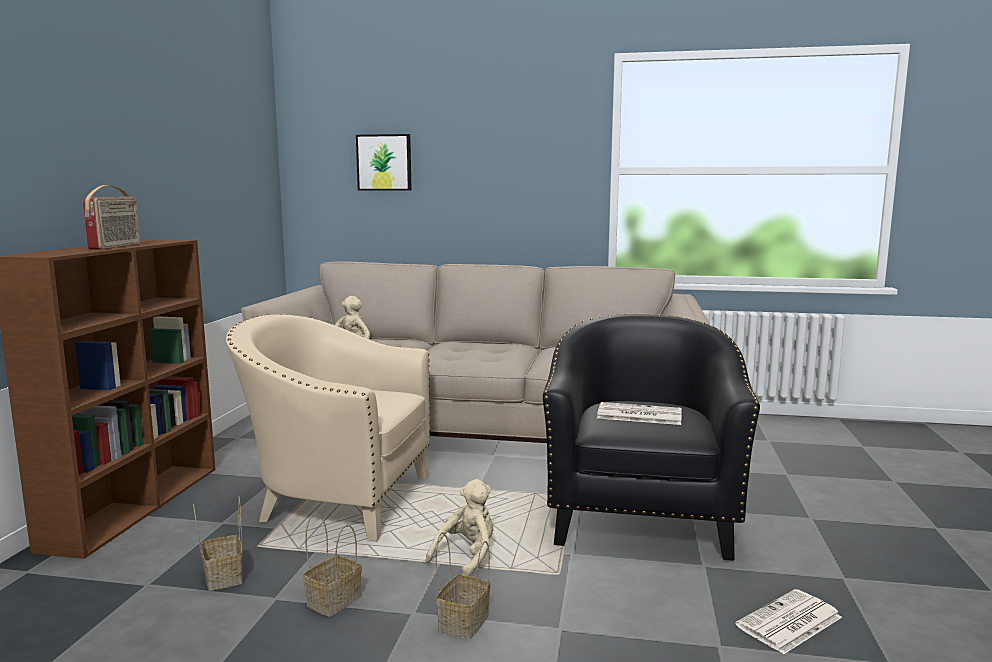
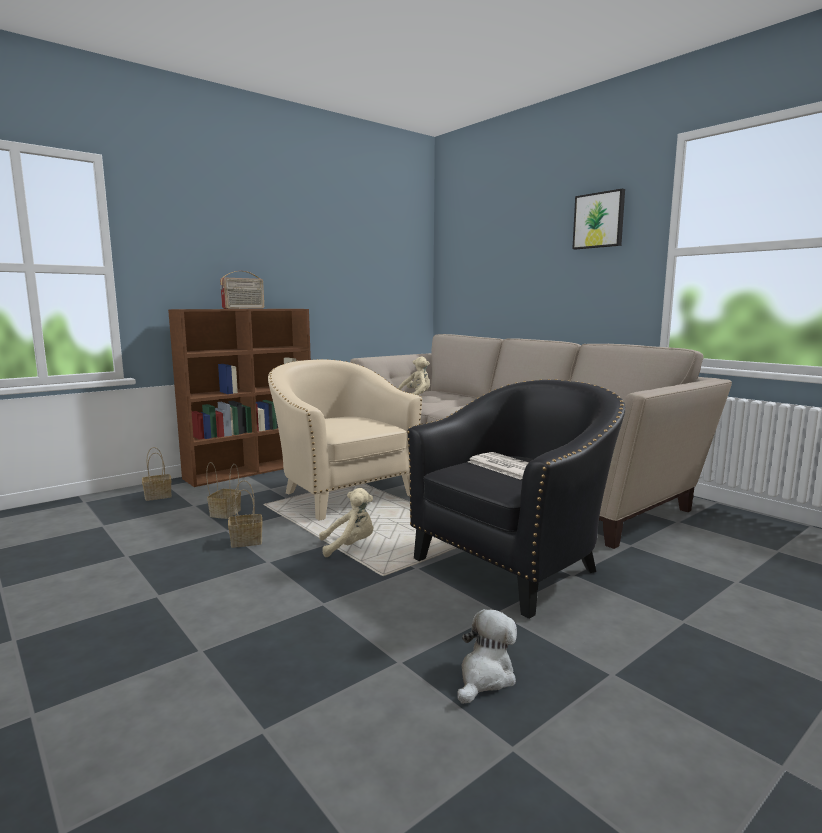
camera: 40 degrees right, 0 degrees up
picture [356,134,412,191] -> picture moved to [572,189,625,249]
basket [436,532,490,639] -> basket moved to [142,447,172,501]
newspaper [735,589,842,654] -> plush toy [457,609,517,704]

